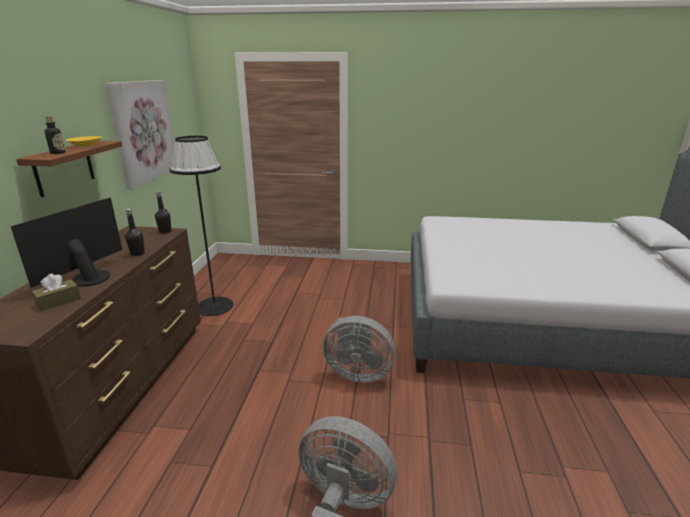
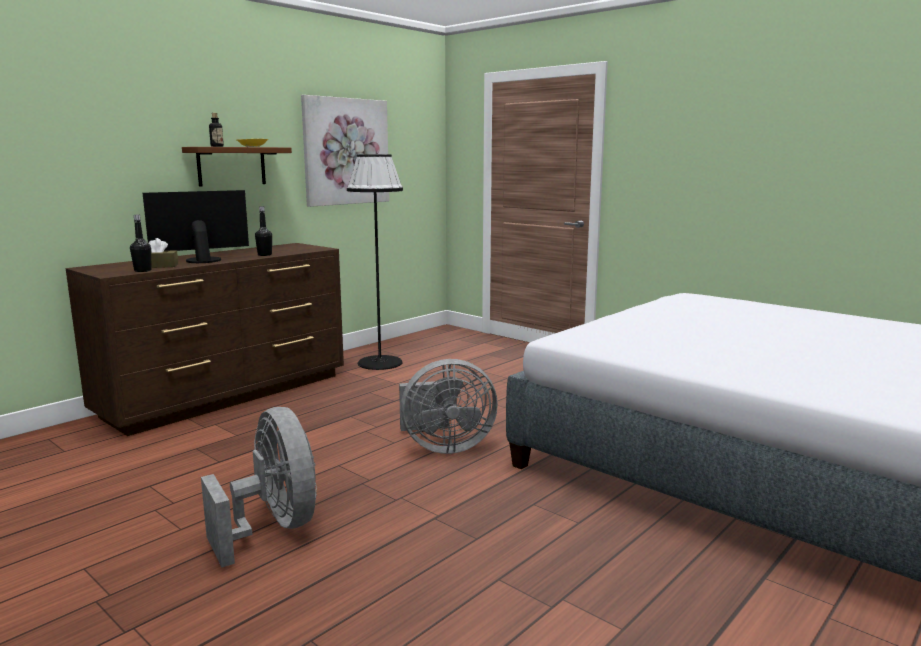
camera: 35 degrees right, 10 degrees down
black bottle [155,191,171,233] -> black bottle moved to [130,215,152,272]
grey fan [323,316,396,383] -> grey fan turned 60 degrees counterclockwise [399,359,498,454]

